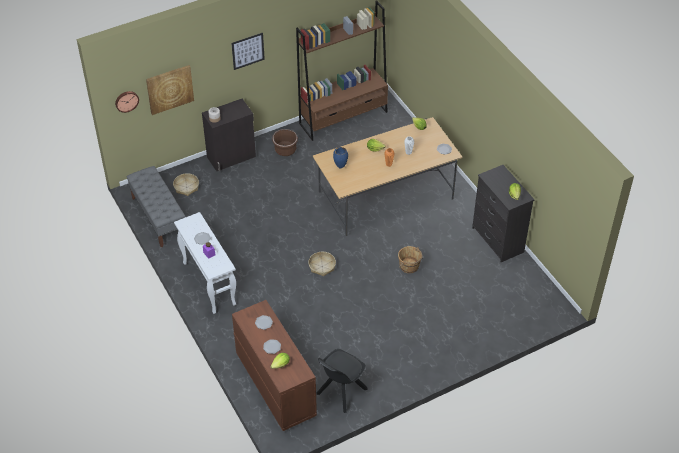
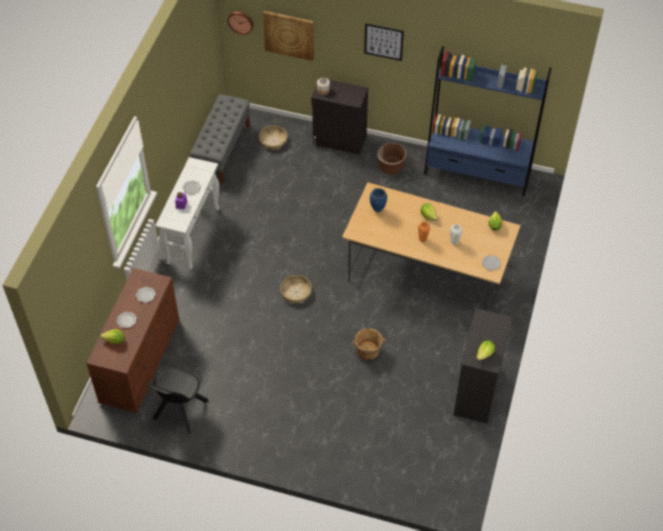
camera: 45 degrees right, 5 degrees up
brown bookcase [296,0,388,141] -> blue bookcase [424,46,552,196]
black chair [316,349,368,413] -> black chair turned 60 degrees counterclockwise [148,365,209,434]

